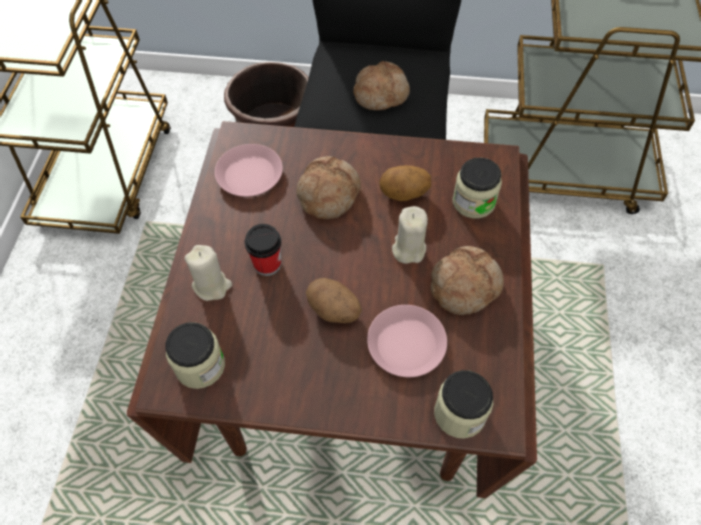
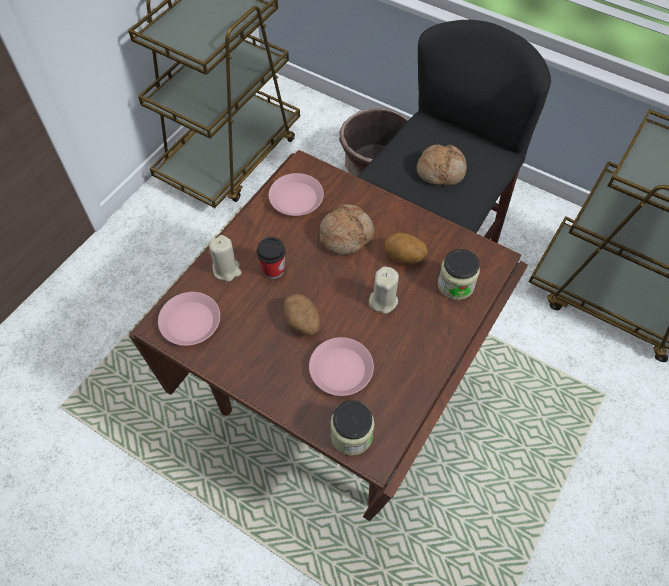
camera: 25 degrees right, 0 degrees up
jar [165,322,225,389] -> pink plate [158,292,220,346]
bread [431,246,504,315] -> none

